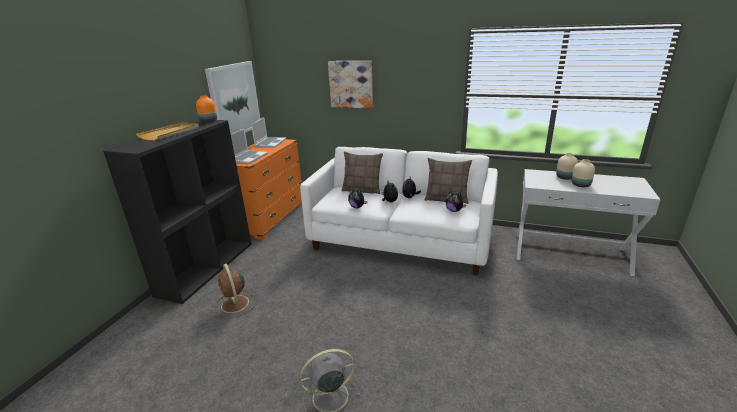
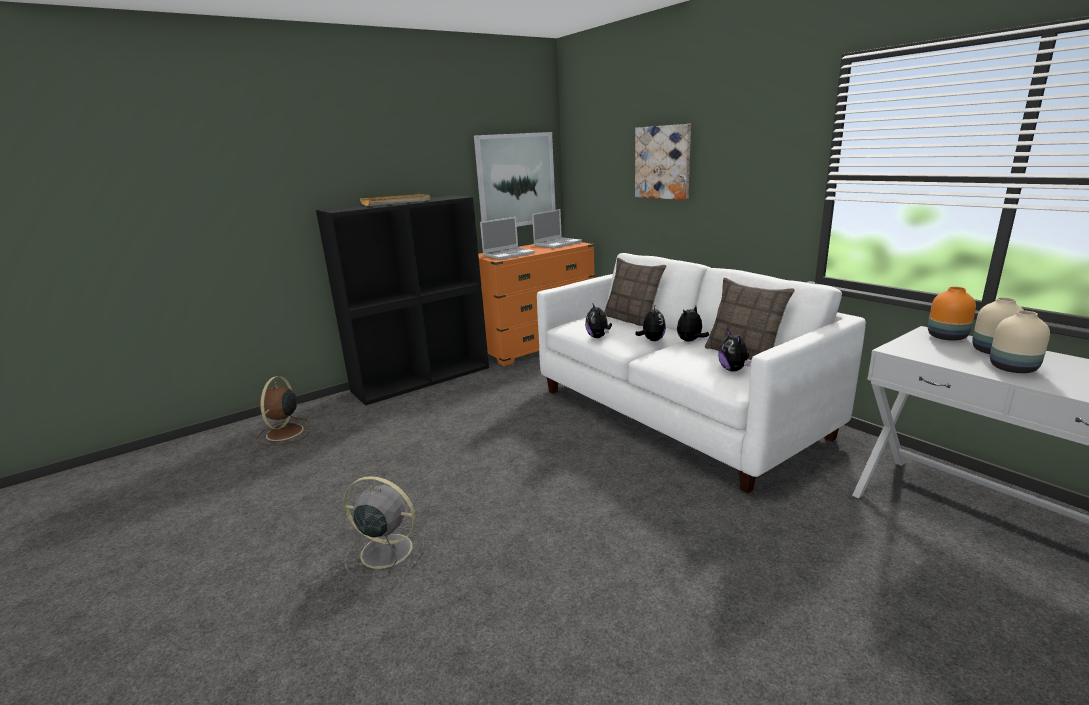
camera: 35 degrees right, 5 degrees down
orange vase [196,95,217,123] -> orange vase moved to [928,287,976,341]
brown fan [215,264,257,318] -> brown fan moved to [256,376,310,446]

